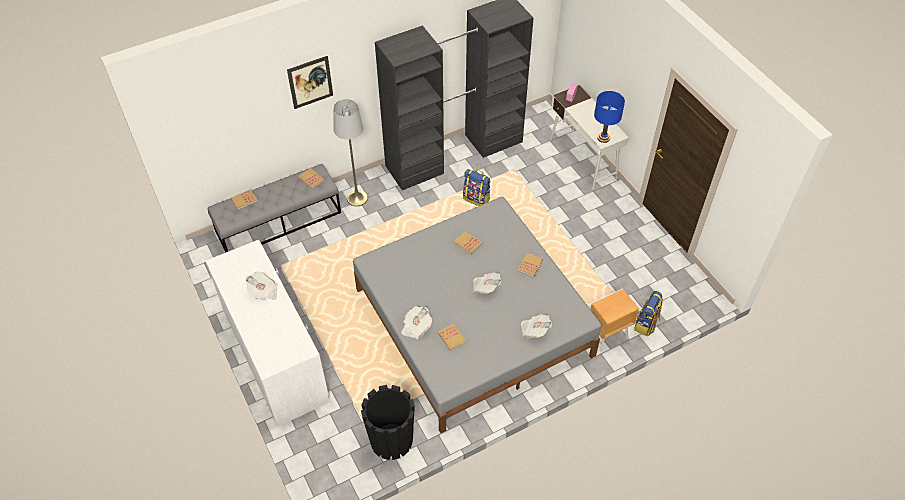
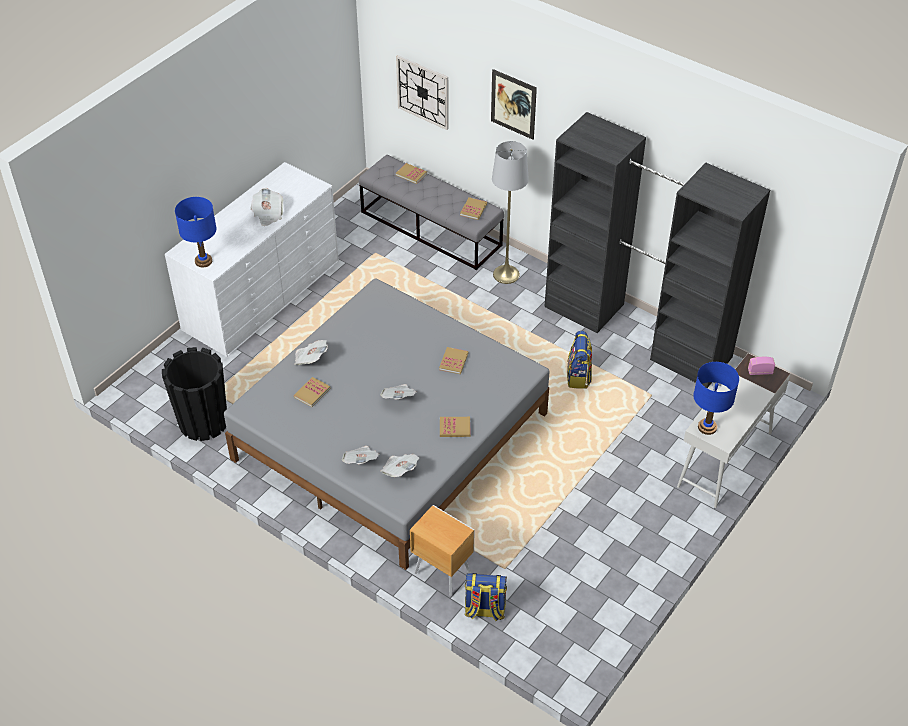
camera: 65 degrees right, 5 degrees down
none -> blue table lamp [175,197,216,267]
none -> newspaper [380,454,420,477]
none -> wall clock [396,55,449,130]

